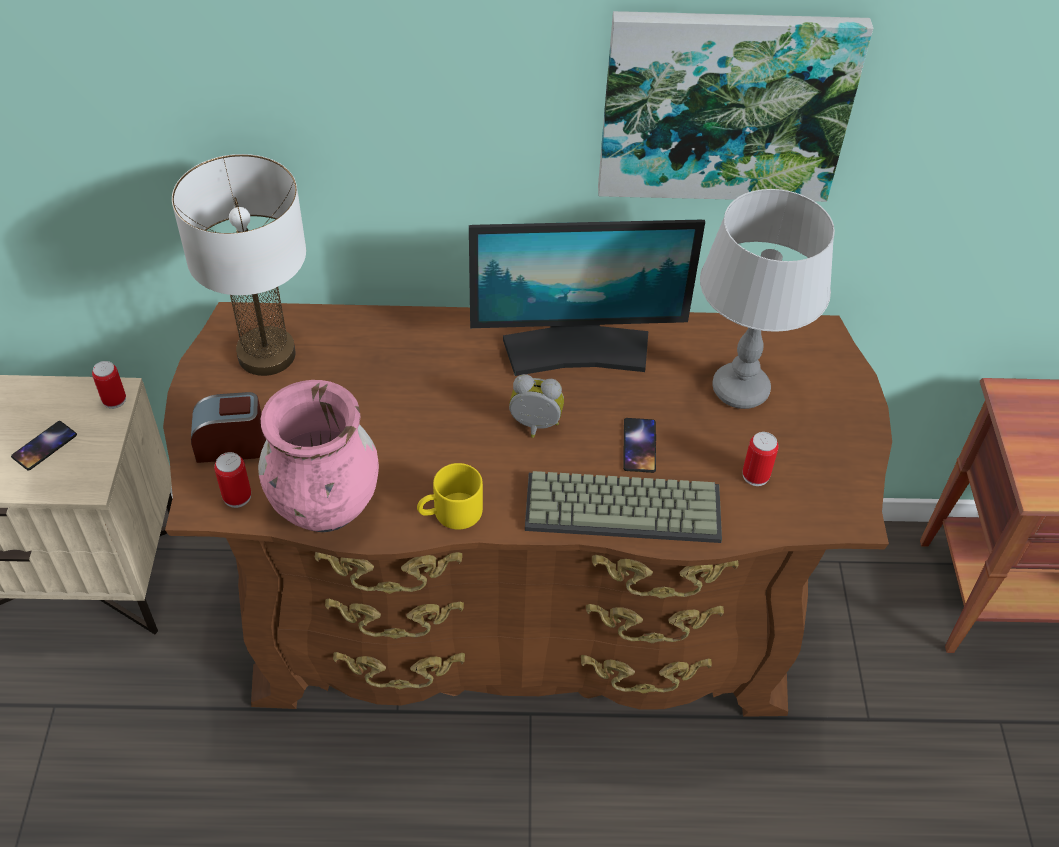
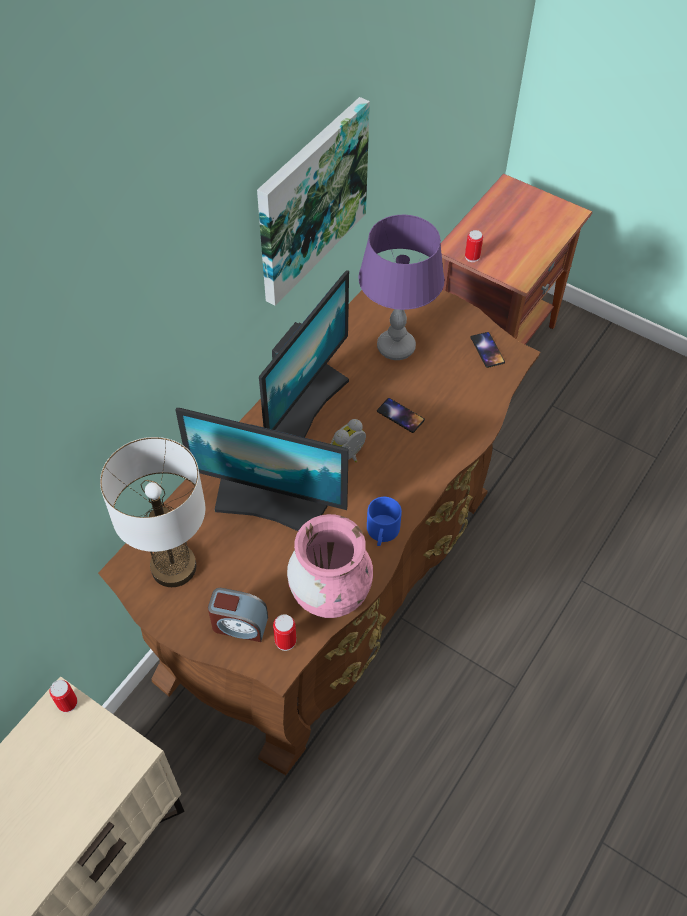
camera: 55 degrees left, 5 degrees up
phone [11,421,77,471] -> phone moved to [471,332,505,368]
alarm clock [191,392,266,463] -> alarm clock turned 105 degrees counterclockwise [208,588,268,642]
yellow mug [417,463,483,530] -> blue mug [367,497,402,546]
keyboard [525,471,722,543] -> none
grey table lamp [700,189,835,409] -> purple table lamp [358,215,445,360]
can [742,432,779,486] -> can moved to [465,230,483,262]
none -> monitor [175,408,349,531]

